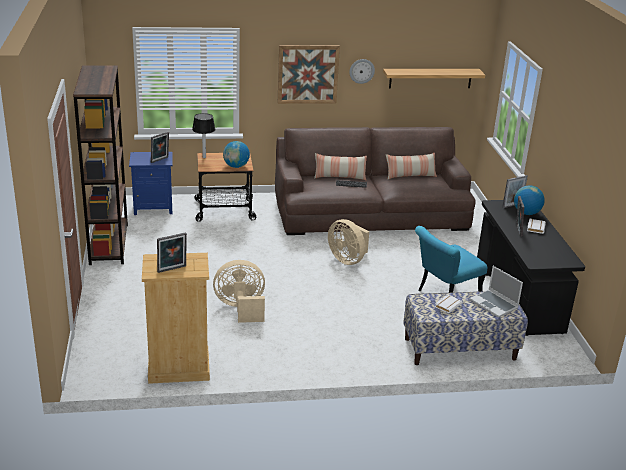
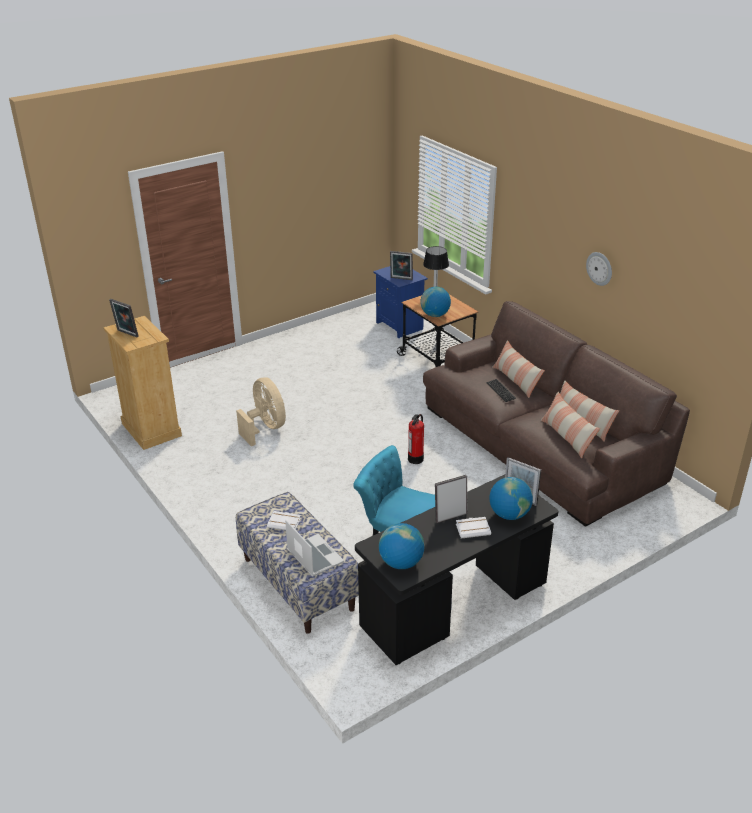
camera: 65 degrees right, 5 degrees up
brown bookcase [73,65,128,265] -> none
picture [278,45,340,104] -> none
beige fan [328,219,369,265] -> fire extinguisher [408,414,424,464]
shelf [383,69,485,89] -> none
laptop [470,266,523,317] -> laptop turned 120 degrees clockwise [285,520,344,577]
none -> globe [379,523,424,569]
none -> pillow [540,392,600,459]

